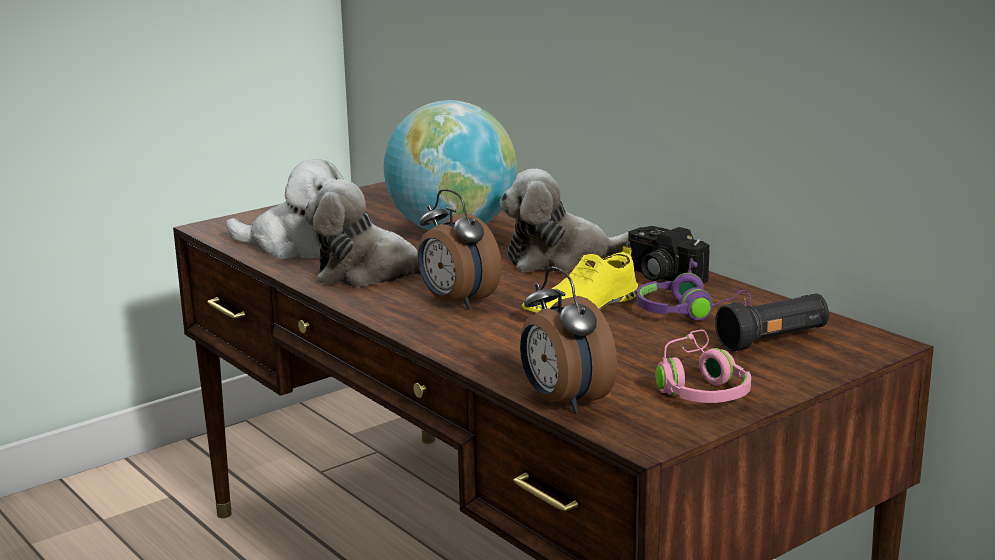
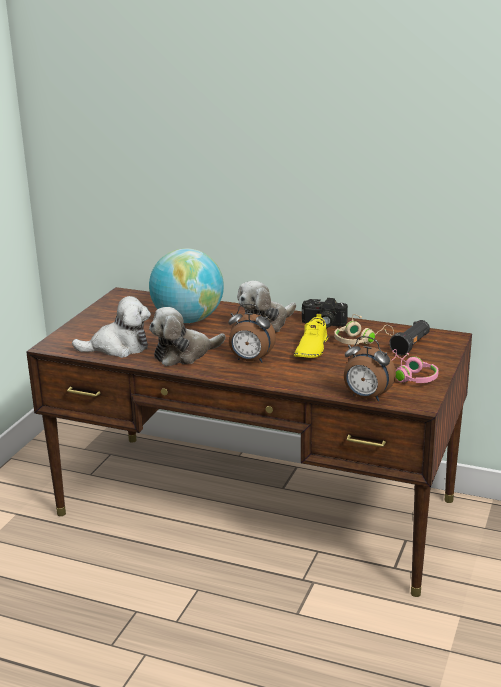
camera: 30 degrees left, 5 degrees up
purple headphones [636,258,751,321] -> beige headphones [334,314,394,345]

